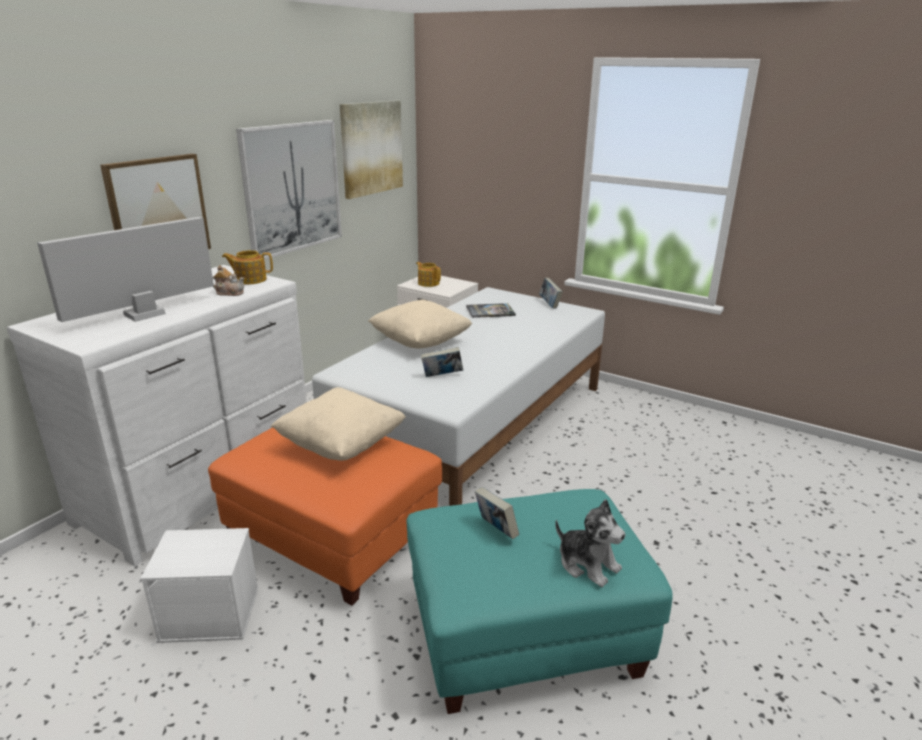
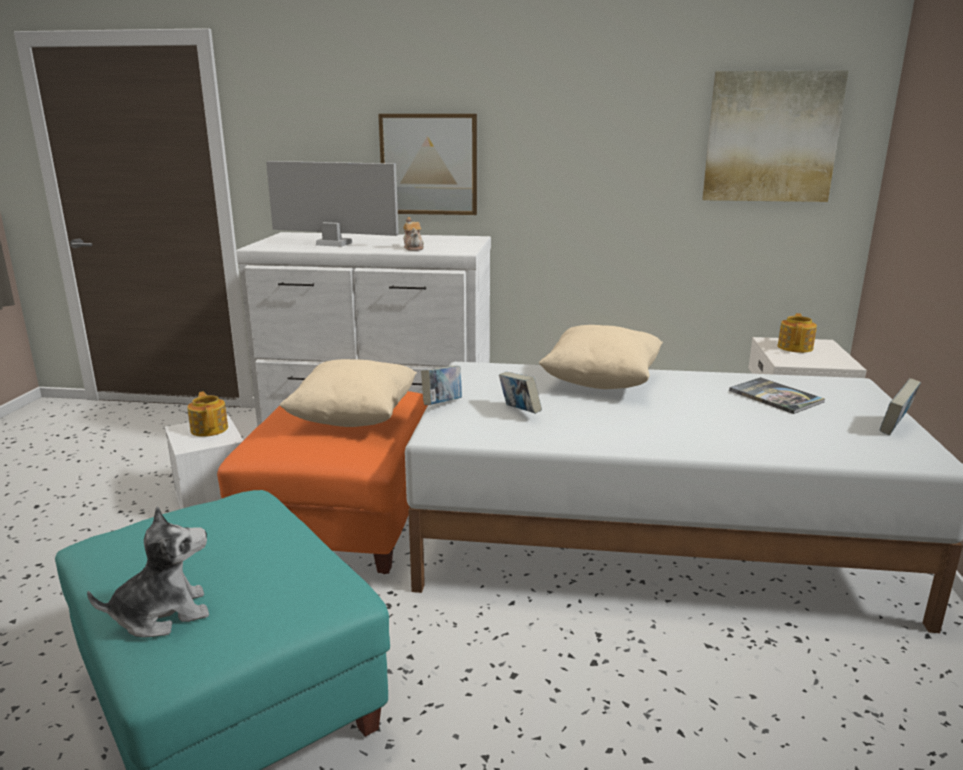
camera: 65 degrees right, 5 degrees down
teapot [222,250,273,284] -> teapot moved to [187,392,228,437]
picture [236,120,342,260] -> none
book [475,487,519,539] -> book moved to [421,366,462,405]
plush toy [555,499,626,587] -> plush toy turned 135 degrees counterclockwise [87,506,209,638]

